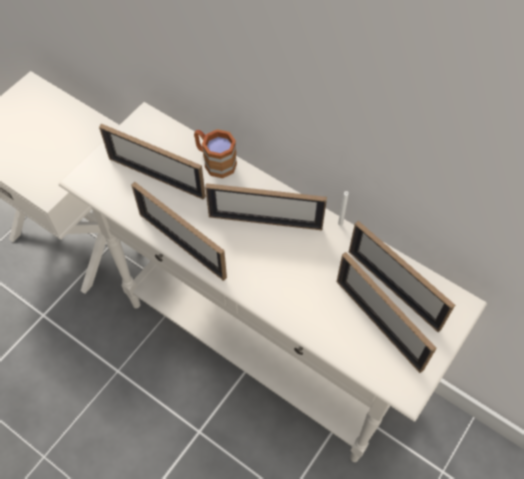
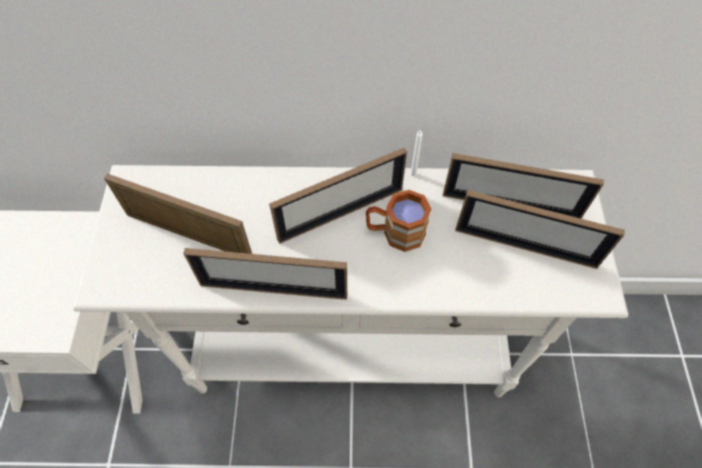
camera: 35 degrees left, 0 degrees up
picture frame [99,124,206,200] -> picture frame turned 150 degrees counterclockwise [104,174,252,254]
brown mug [194,129,237,178] -> brown mug moved to [366,190,431,252]

